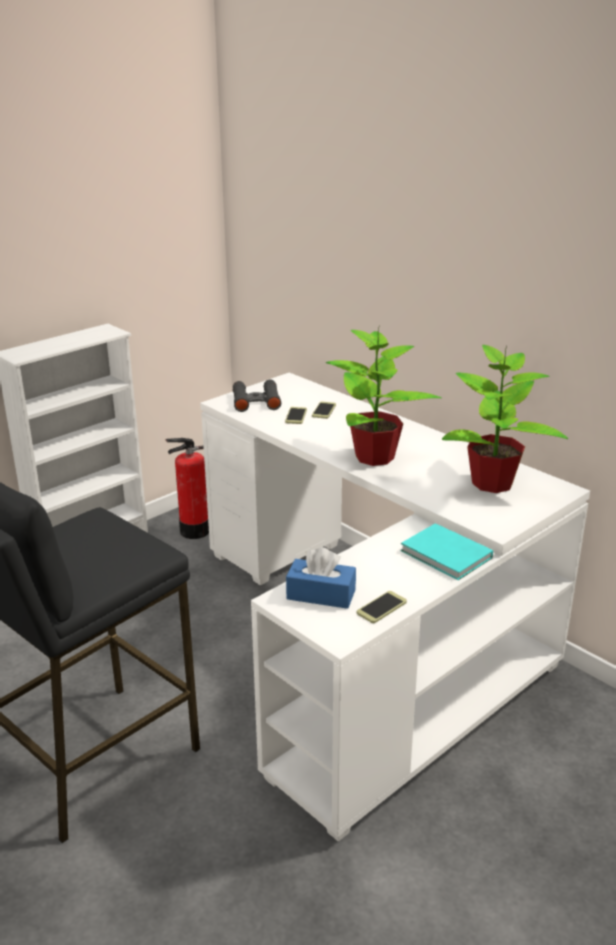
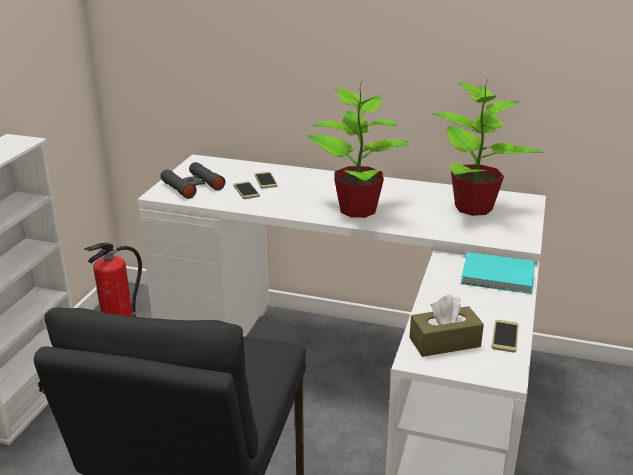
camera: 30 degrees left, 0 degrees up
blue tissue box [286,547,356,609] -> brown tissue box [409,295,484,357]

